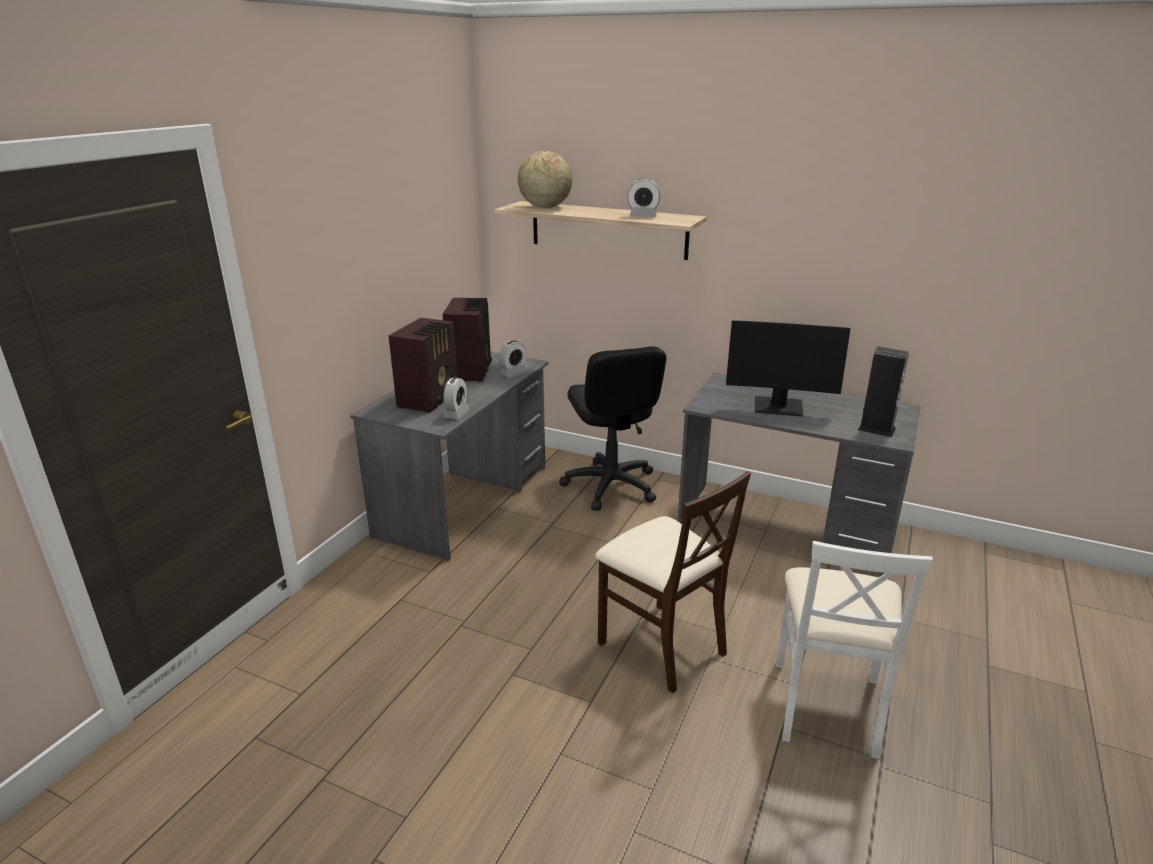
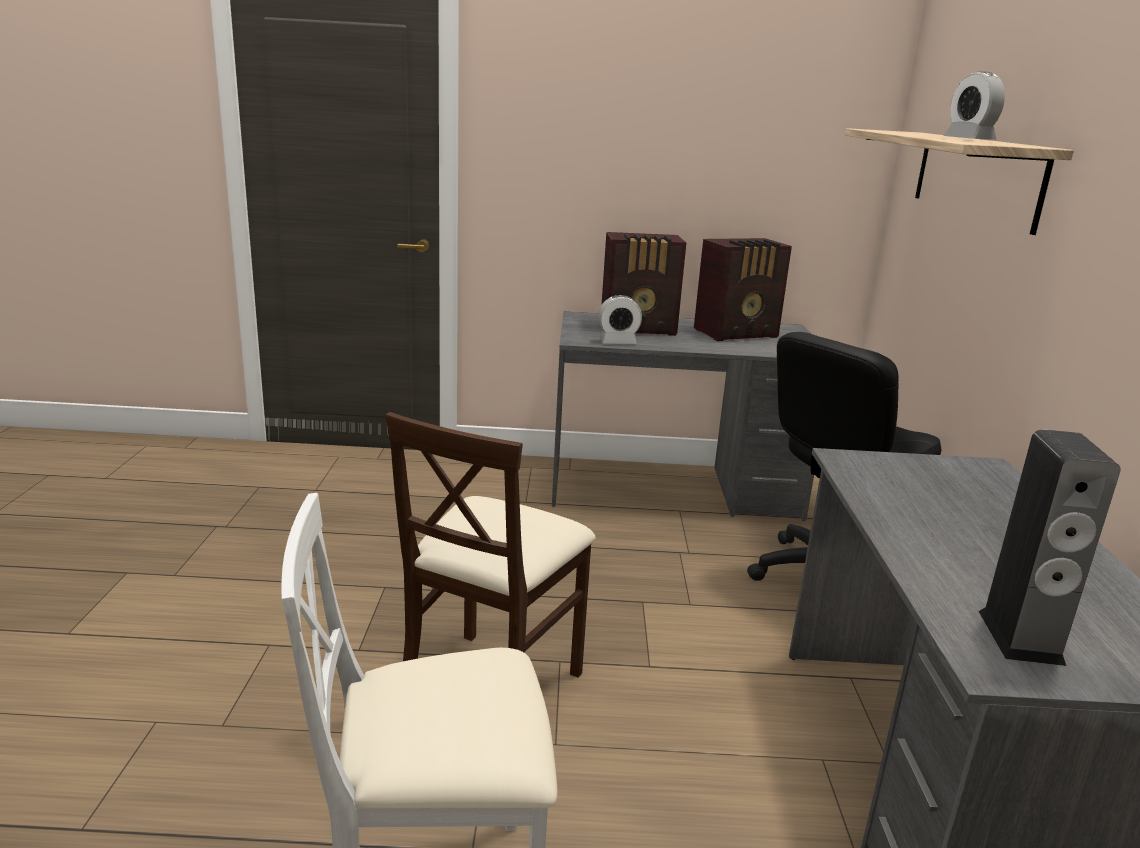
camera: 65 degrees right, 5 degrees down
alarm clock [498,340,527,377] -> none
globe [518,151,572,208] -> none
monitor [726,320,851,416] -> none

